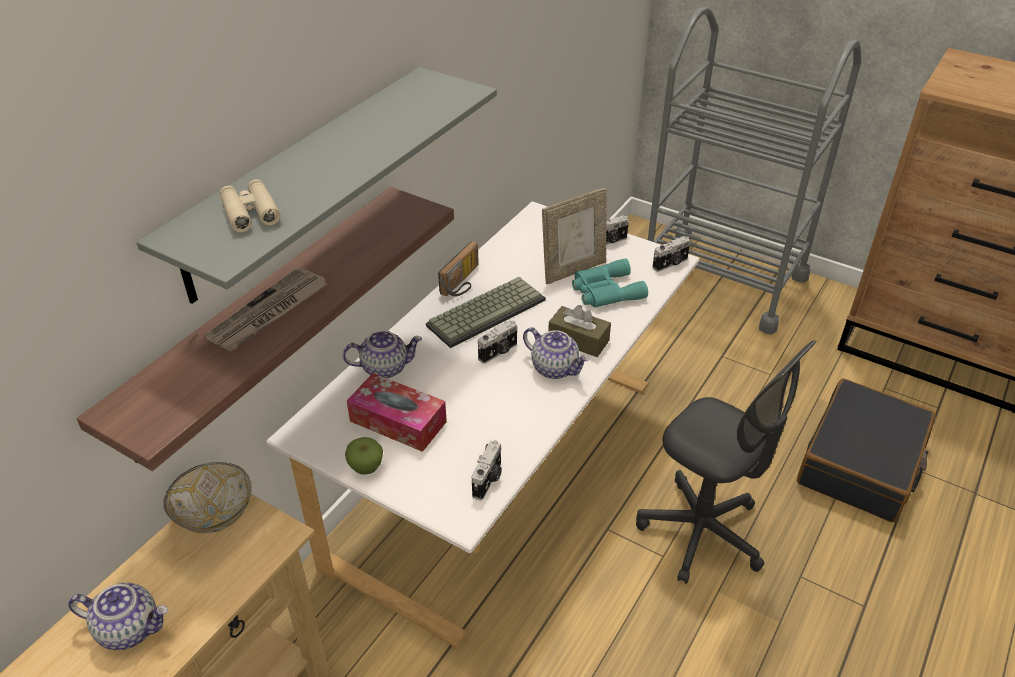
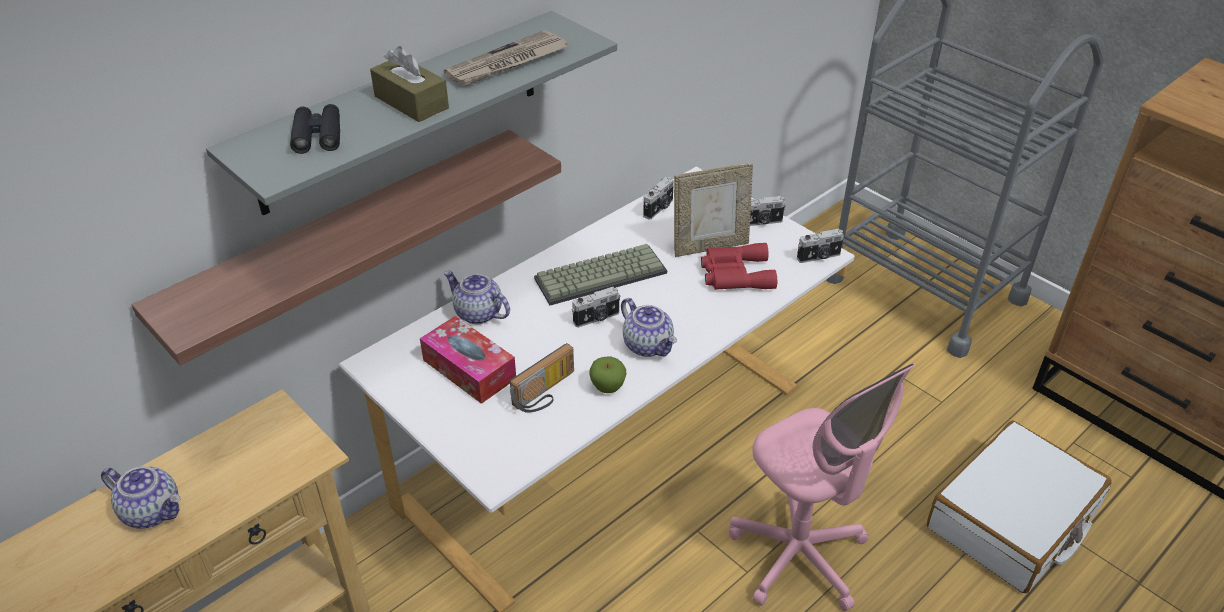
camera: 15 degrees right, 0 degrees up
bowl [163,462,252,533] -> none
newspaper [205,267,327,351] -> newspaper moved to [444,30,568,87]
beige binoculars [220,179,281,233] -> black binoculars [290,104,340,154]
teapot [343,330,422,379] -> teapot turned 150 degrees counterclockwise [444,271,510,324]
apple [345,437,383,475] -> apple moved to [589,357,626,393]
radio [438,241,479,297] -> radio moved to [510,343,574,413]
camera [472,440,502,500] -> camera moved to [643,177,674,220]
brown tissue box [548,305,611,357] -> brown tissue box moved to [370,46,449,122]
turquoise binoculars [572,258,648,308] -> red binoculars [701,243,777,290]
grey office chair [636,340,816,584] -> pink office chair [729,364,914,611]
black suitcase [797,378,936,522] -> white suitcase [927,421,1112,593]

